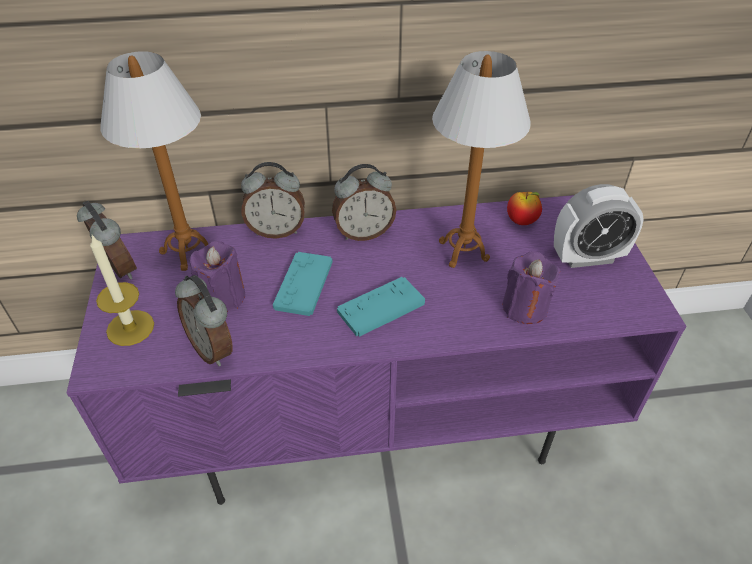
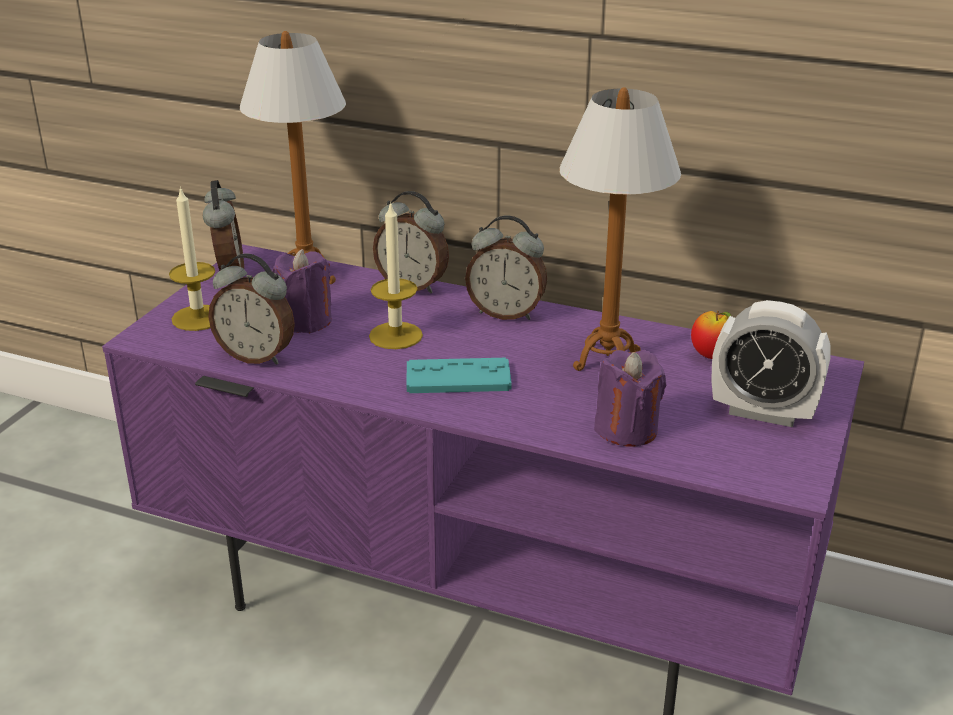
camera: 30 degrees right, 15 degrees down
alarm clock [175,275,233,366] -> alarm clock turned 60 degrees counterclockwise [208,253,295,365]
turquoise game controller [273,252,332,316] -> candle [369,201,423,349]

